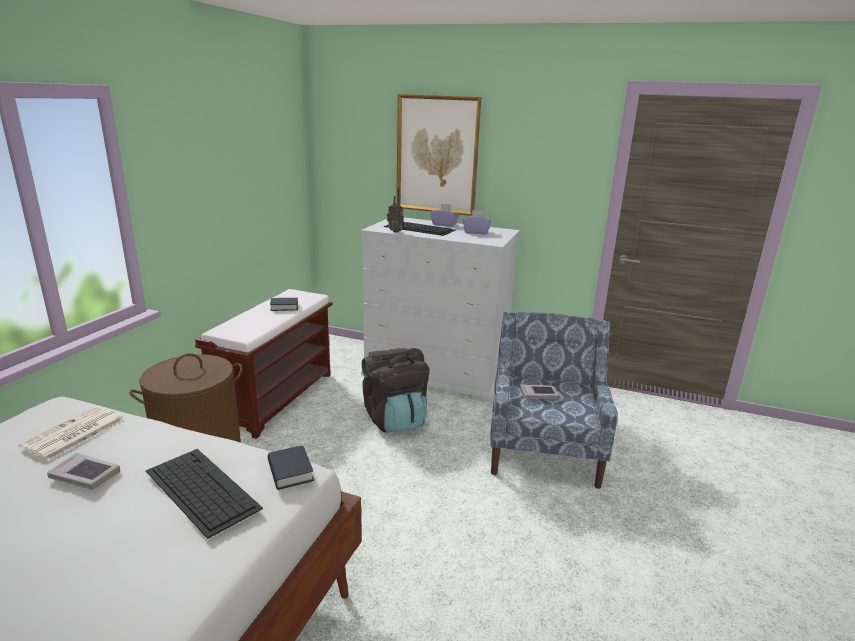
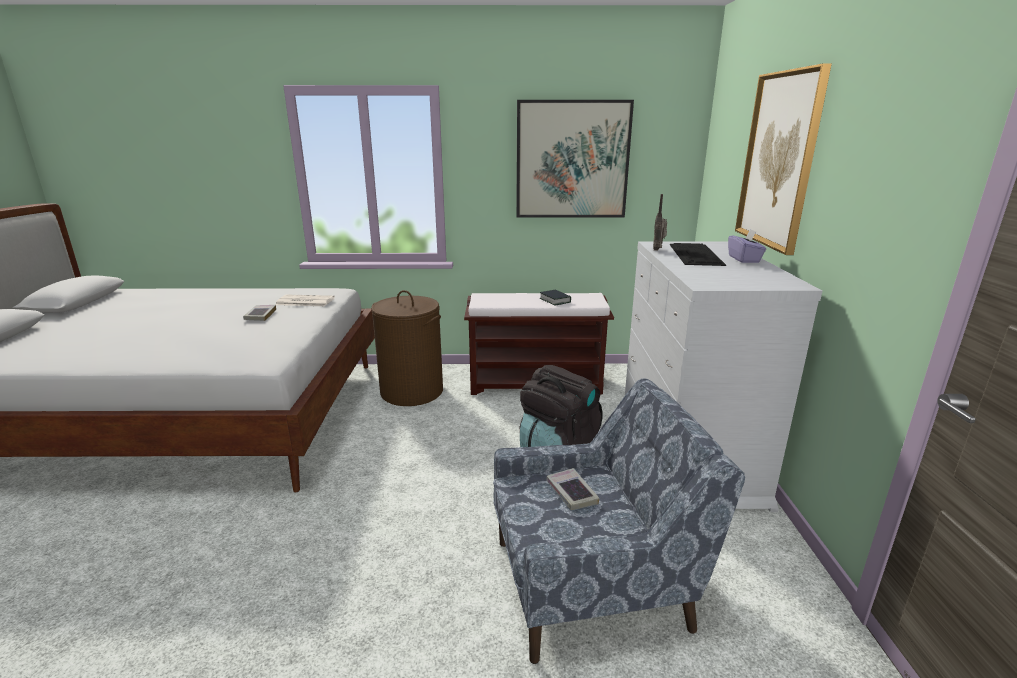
camera: 70 degrees right, 0 degrees up
keyboard [146,449,263,539] -> none
book [267,445,314,490] -> none
purple tissue box [463,210,491,234] -> none
none -> picture [516,100,634,218]

